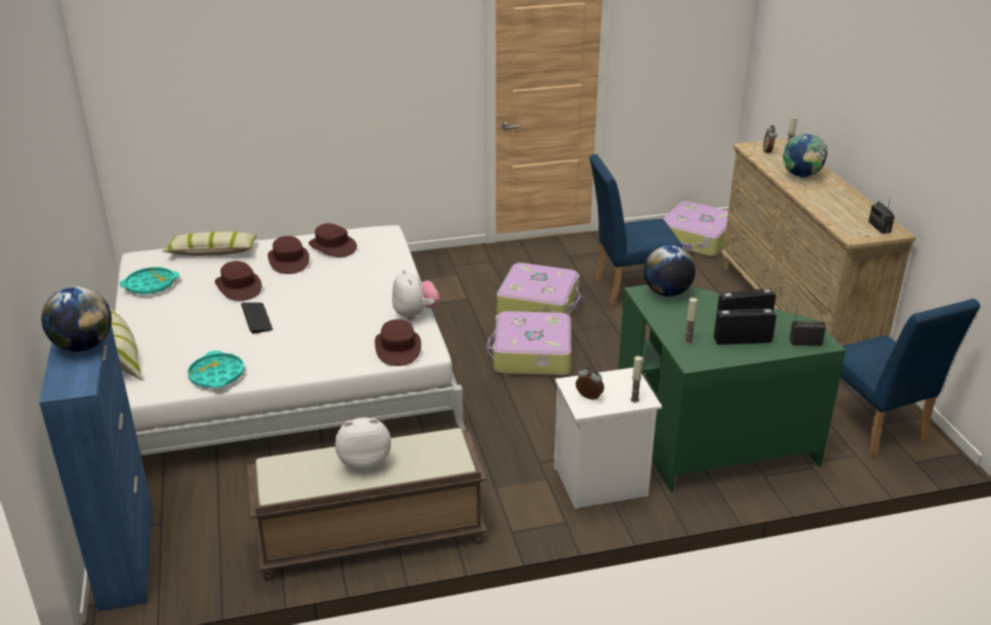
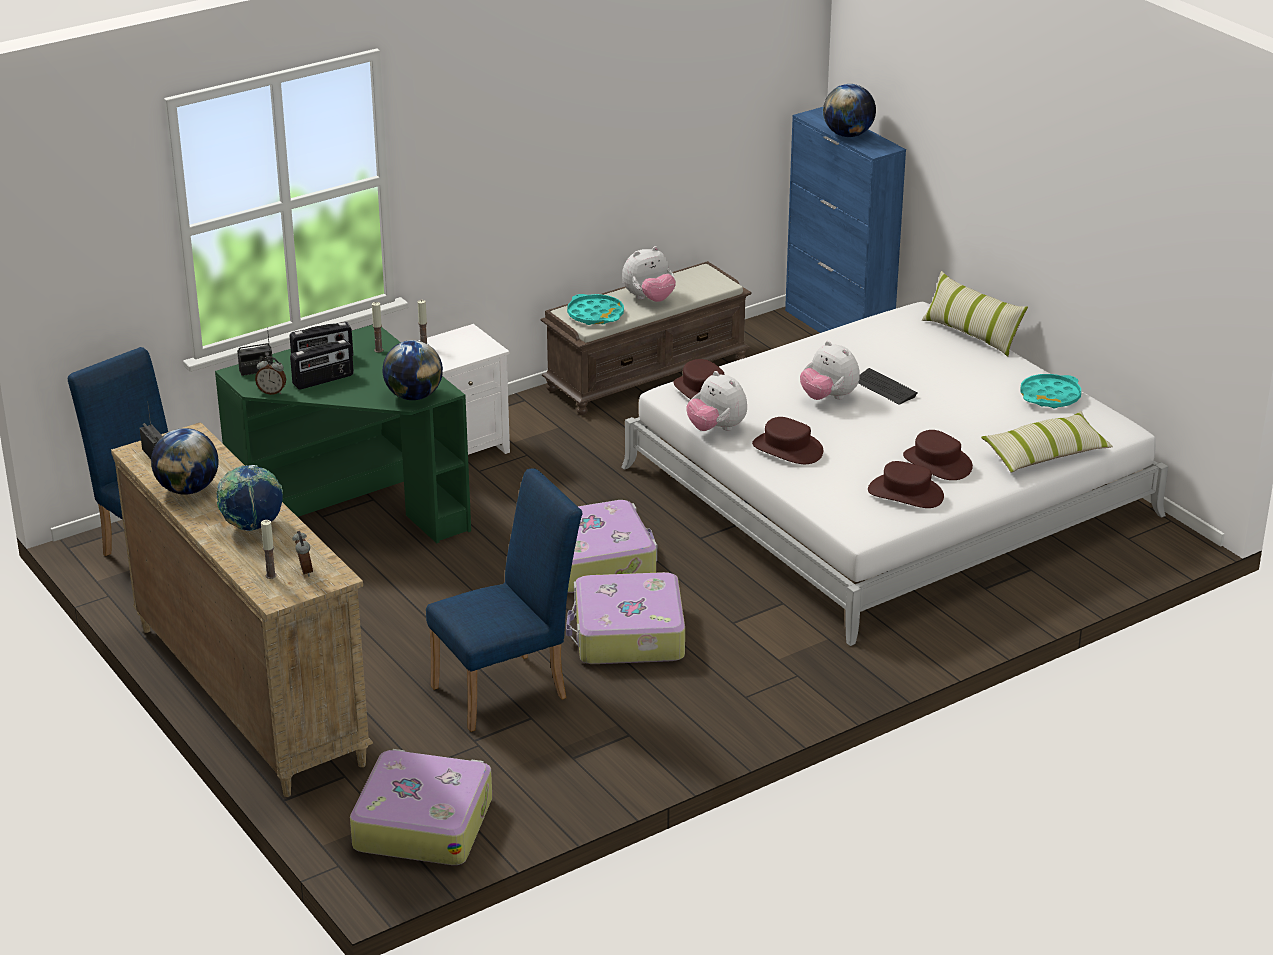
camera: 160 degrees right, 0 degrees up
turquoise tray [188,351,245,388] -> turquoise tray moved to [567,294,624,325]
brown hat [215,261,262,301] -> brown hat moved to [752,417,823,464]
alarm clock [576,367,604,400] -> alarm clock moved to [255,356,286,395]
none -> globe [151,428,218,495]
none -> plush toy [800,341,860,400]

